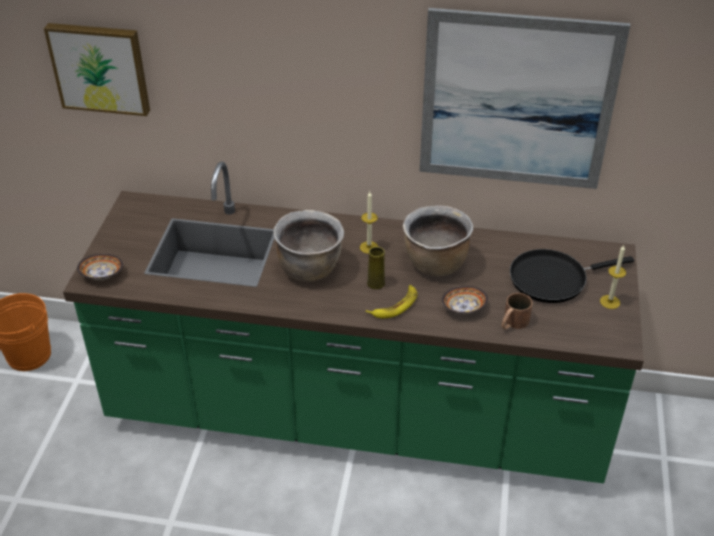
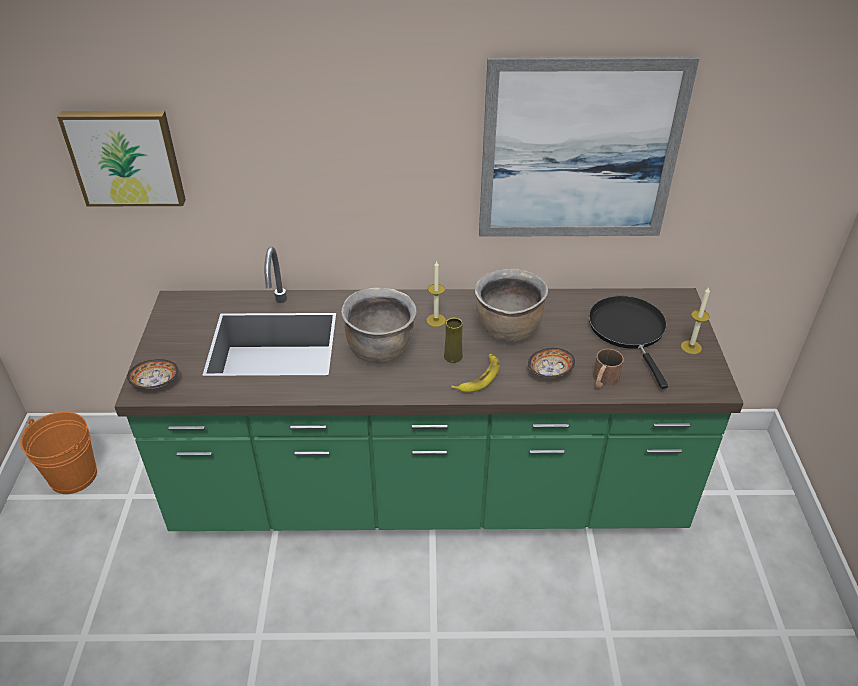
camera: 10 degrees left, 0 degrees up
black frying pan [510,249,634,303] -> black frying pan turned 105 degrees clockwise [589,296,668,389]

